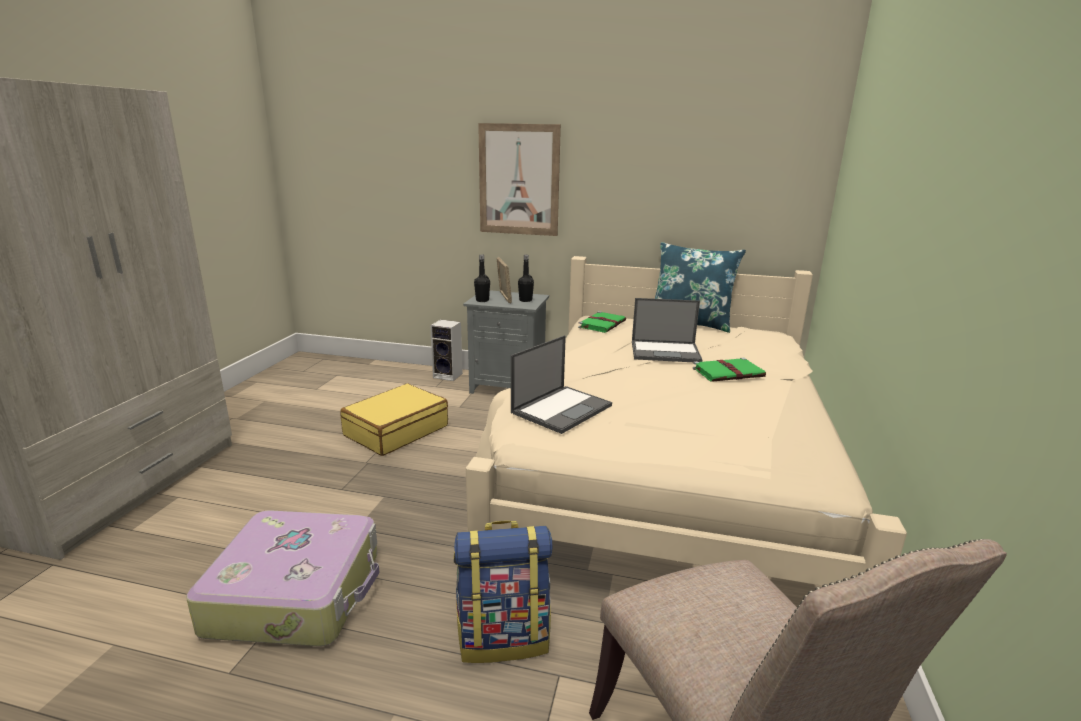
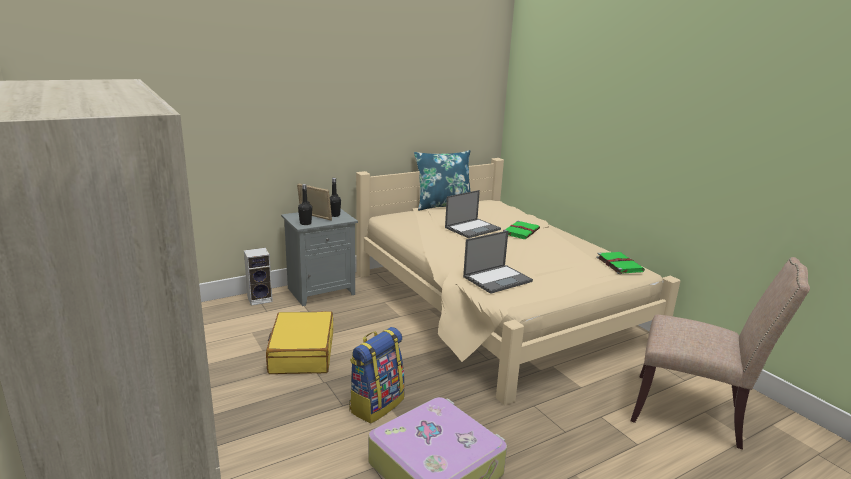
camera: 45 degrees left, 0 degrees up
backpack [453,521,552,663] -> backpack moved to [349,327,405,424]
picture [478,123,561,236] -> none
laptop [511,335,612,434] -> laptop turned 60 degrees clockwise [463,231,533,294]
green book [578,311,626,333] -> green book moved to [596,252,645,274]

